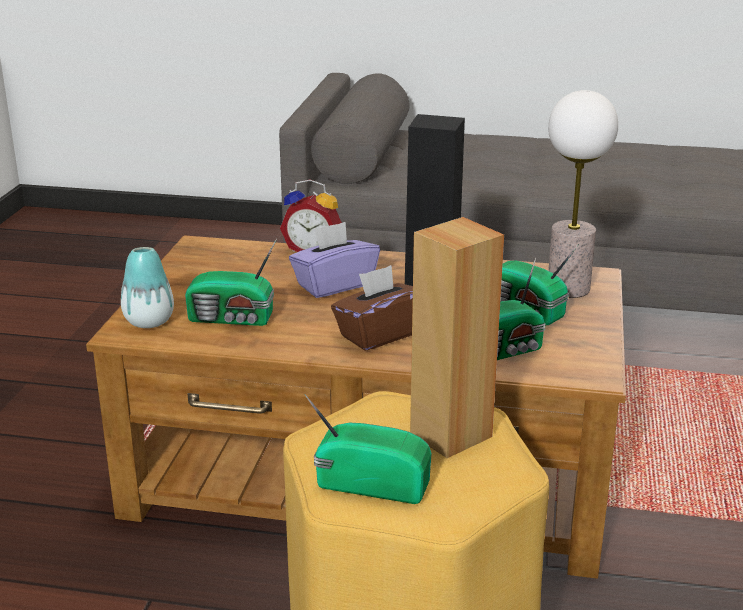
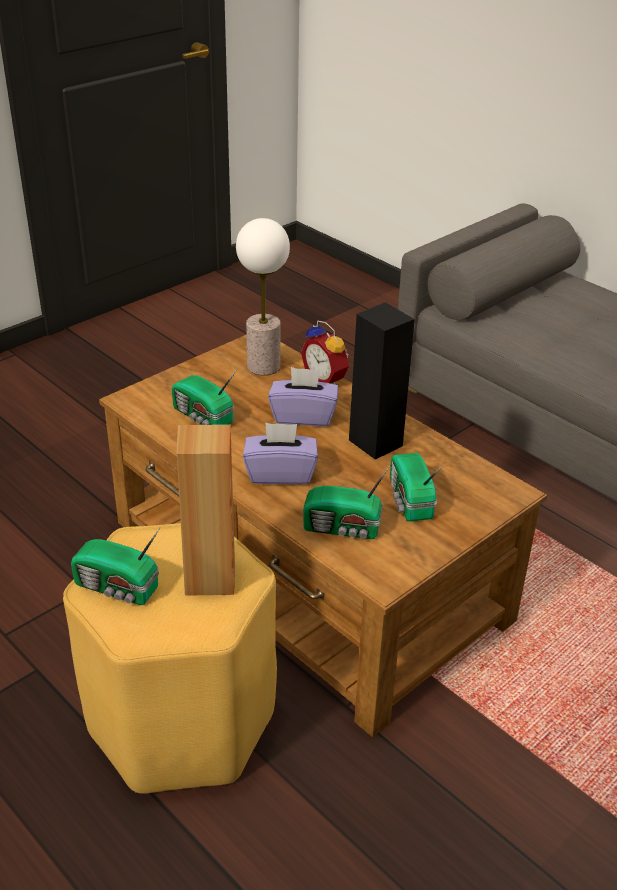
camera: 35 degrees right, 10 degrees up
vase [121,247,174,328] -> none
radio [304,394,432,504] -> radio turned 150 degrees clockwise [71,528,160,605]
brown tissue box [331,265,413,351] -> purple tissue box [243,423,318,485]
table lamp [548,90,618,298] -> table lamp moved to [236,218,290,375]

